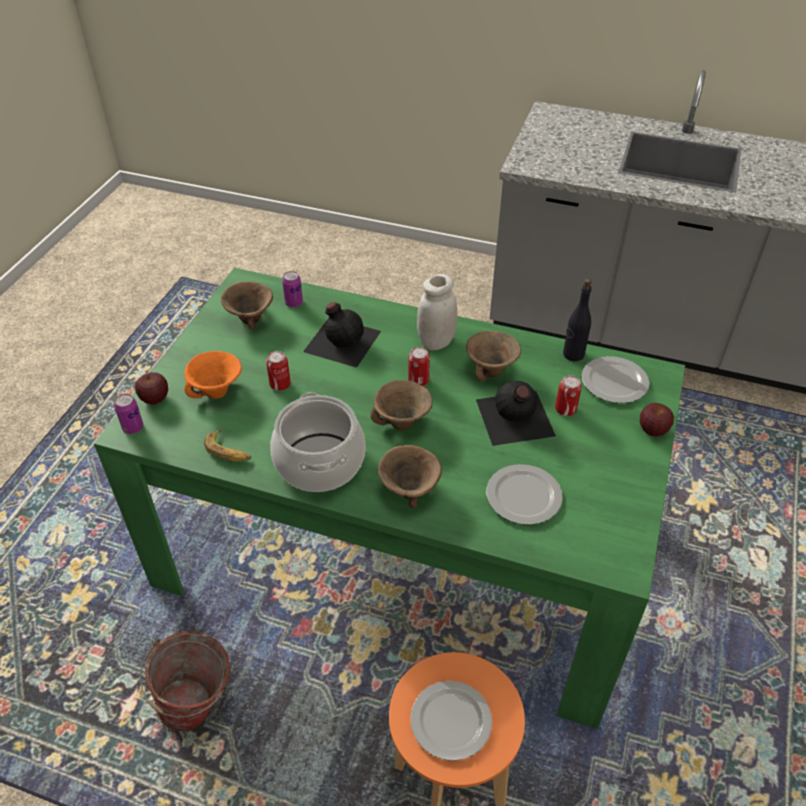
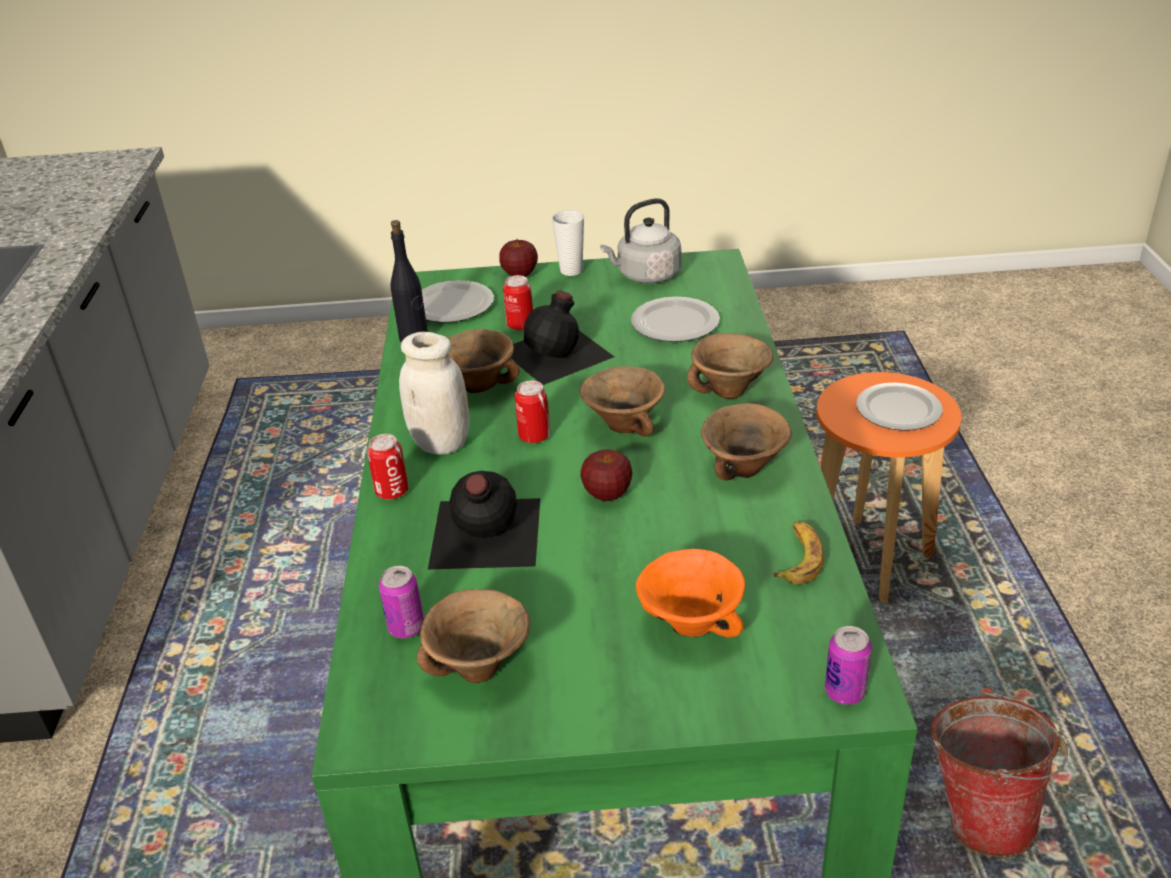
camera: 110 degrees left, 10 degrees down
apple [135,372,168,405] -> apple moved to [580,449,632,501]
can [266,351,291,391] -> can moved to [367,434,409,499]
cooking pot [270,392,365,492] -> brown bowl [701,403,792,480]
none -> cup [552,210,584,276]
none -> grey kettle [600,198,681,283]

